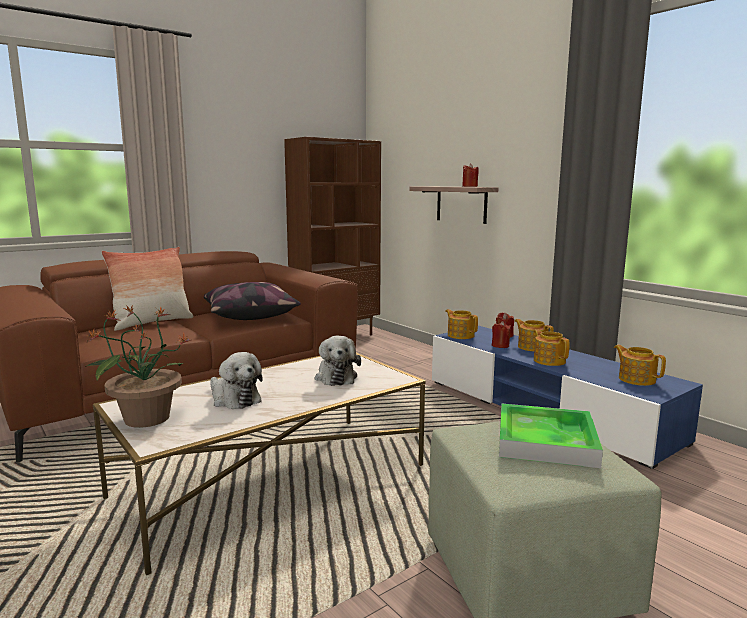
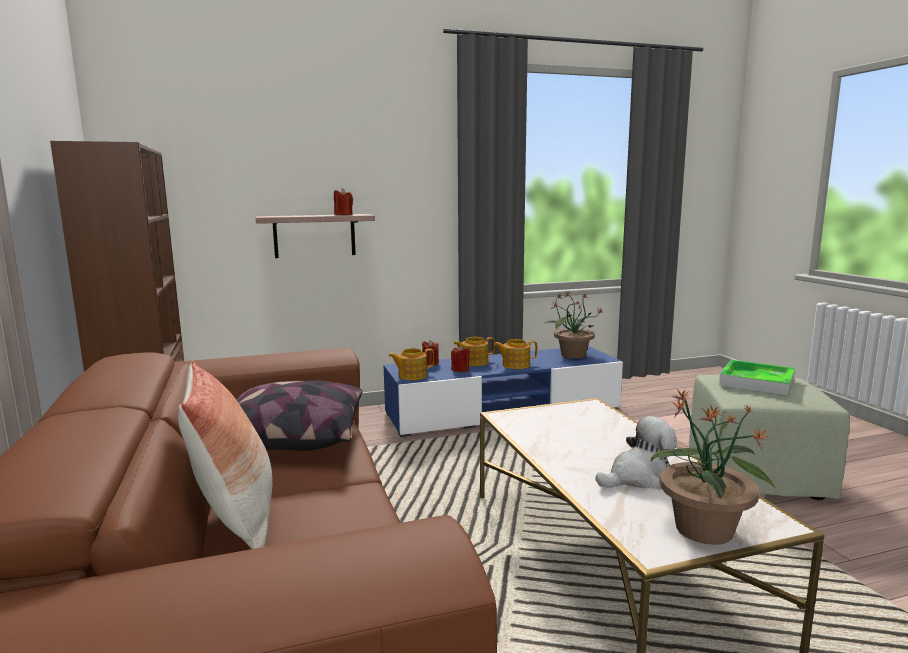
camera: 70 degrees left, 0 degrees up
plush toy [315,336,361,386] -> none
teapot [614,345,666,386] -> potted plant [543,292,603,359]

